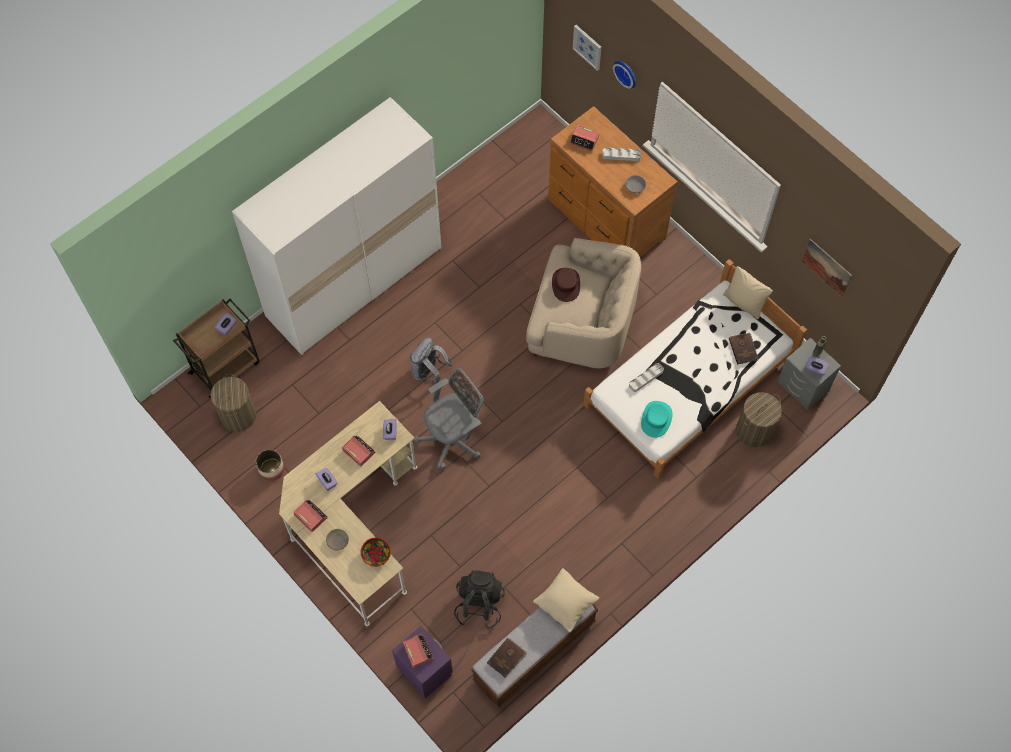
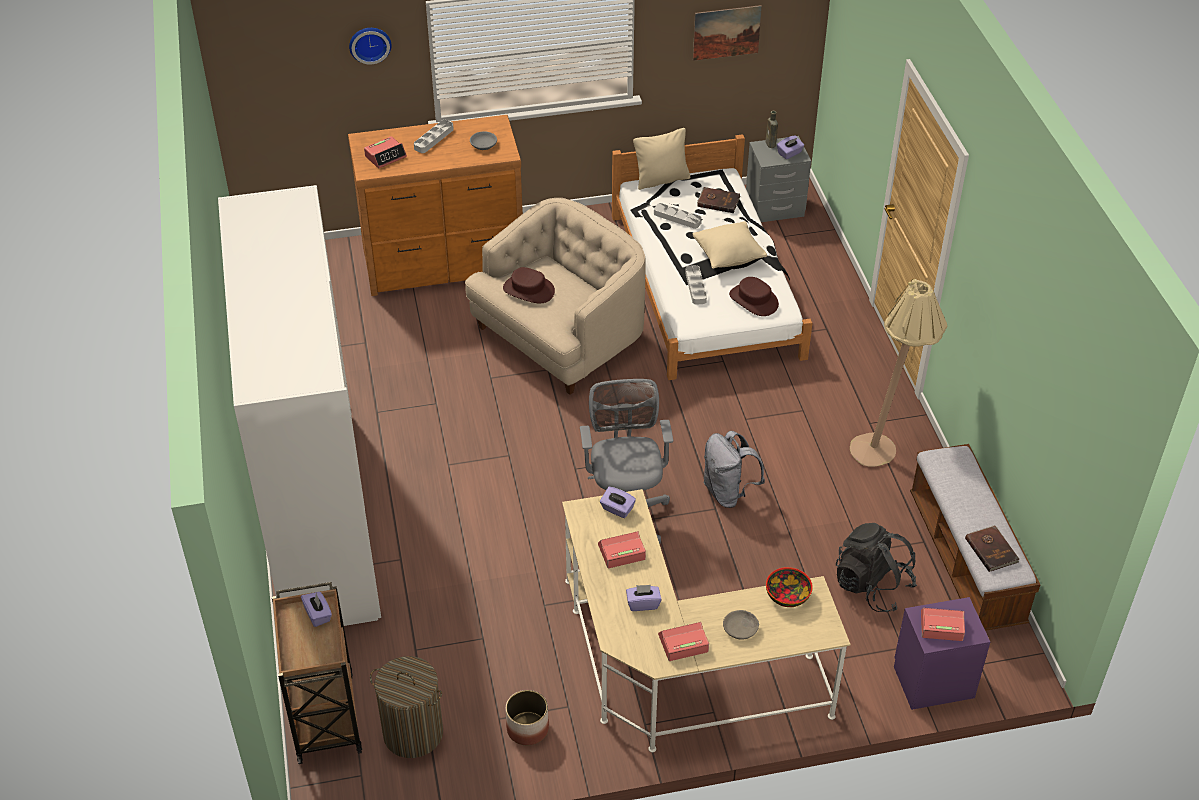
camera: 60 degrees left, 20 degrees down
grey backpack [410,338,453,385] -> grey backpack moved to [703,431,765,508]
beige pillow [533,568,599,633] -> beige pillow moved to [693,221,767,269]
picture [573,25,601,71] -> none
turquoise hat [641,401,673,438] -> brown hat [729,277,779,316]
laundry basket [736,392,782,447] -> none
none -> grey tray [654,203,702,229]
none -> beige floor lamp [850,279,948,467]

